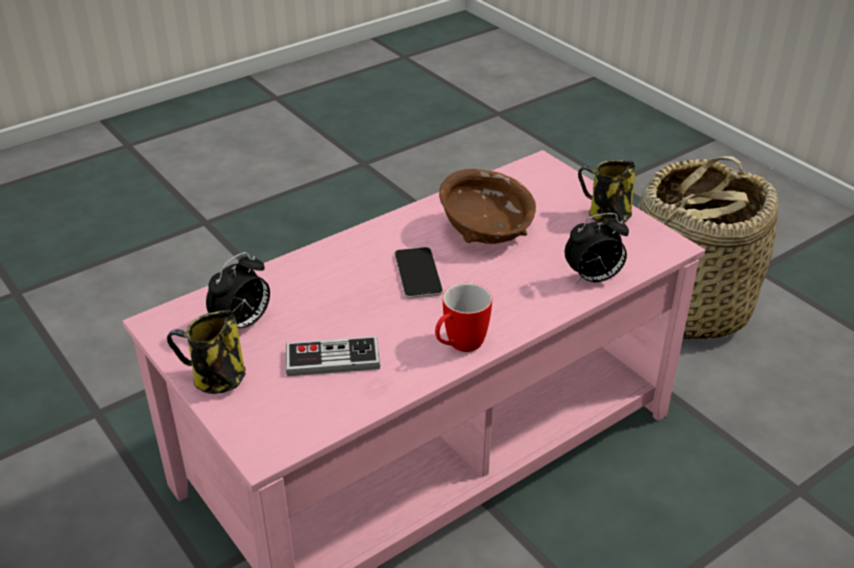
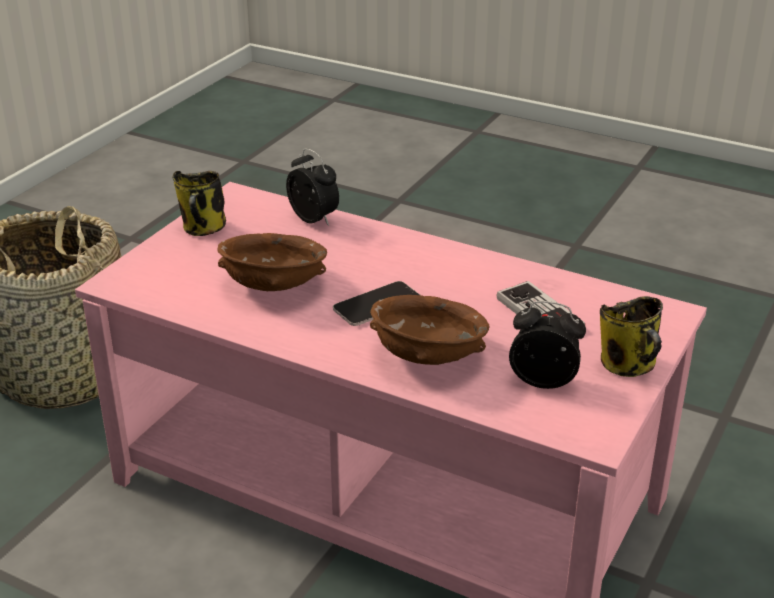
camera: 115 degrees left, 5 degrees down
mug [435,283,492,352] -> none
none -> brown bowl [370,295,489,365]

